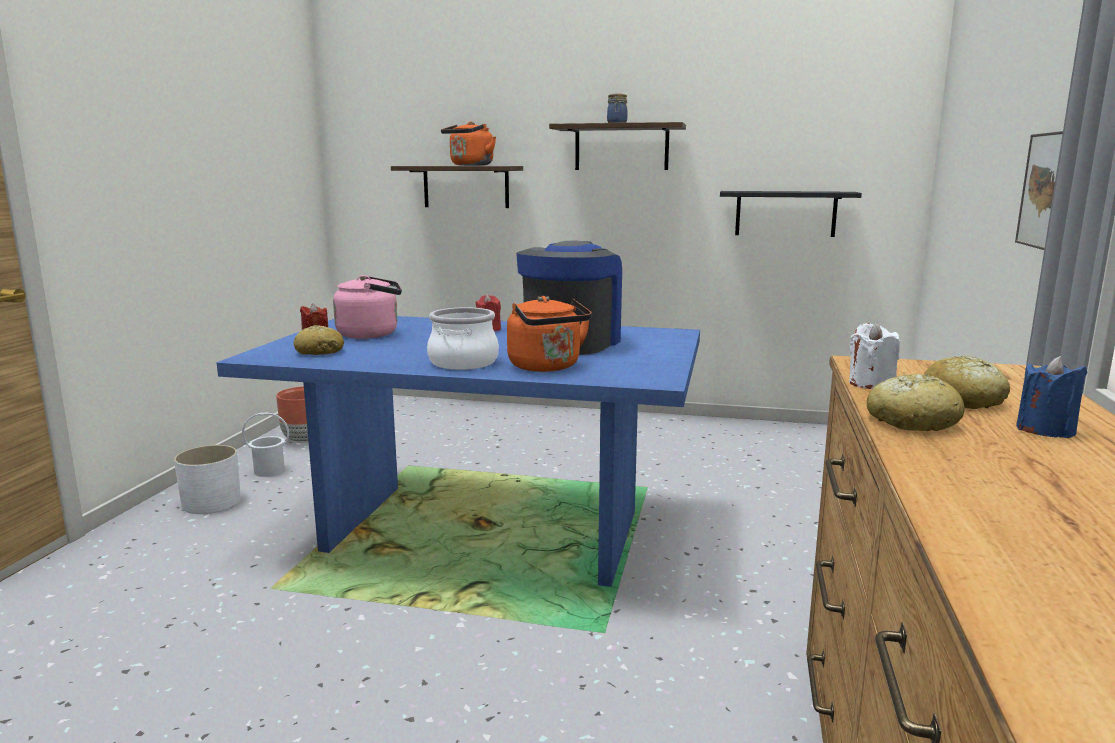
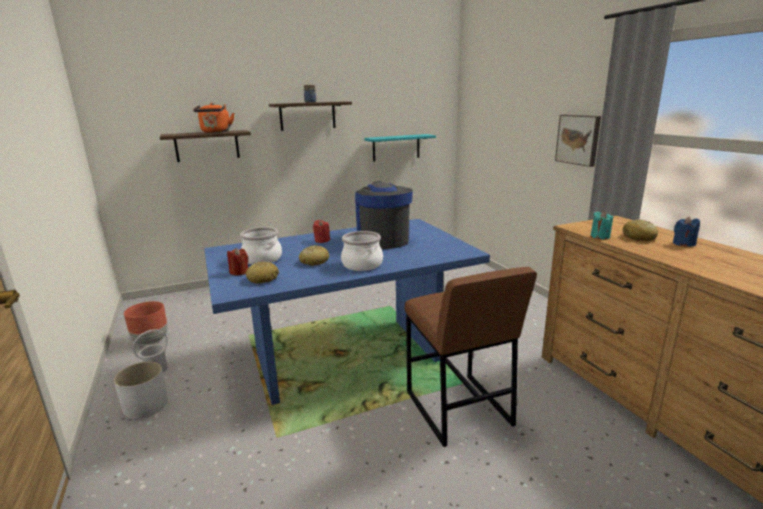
camera: 35 degrees left, 5 degrees up
pink kettle [333,275,402,339] -> cooking pot [240,227,282,265]
orange kettle [507,296,592,372] -> none
black shelf [720,191,862,237] -> turquoise shelf [364,134,436,162]
white candle [849,322,900,389] -> turquoise candle [591,211,613,240]
bread [867,374,965,431] -> bread moved to [299,245,329,266]
none -> brown chair [405,267,537,447]

